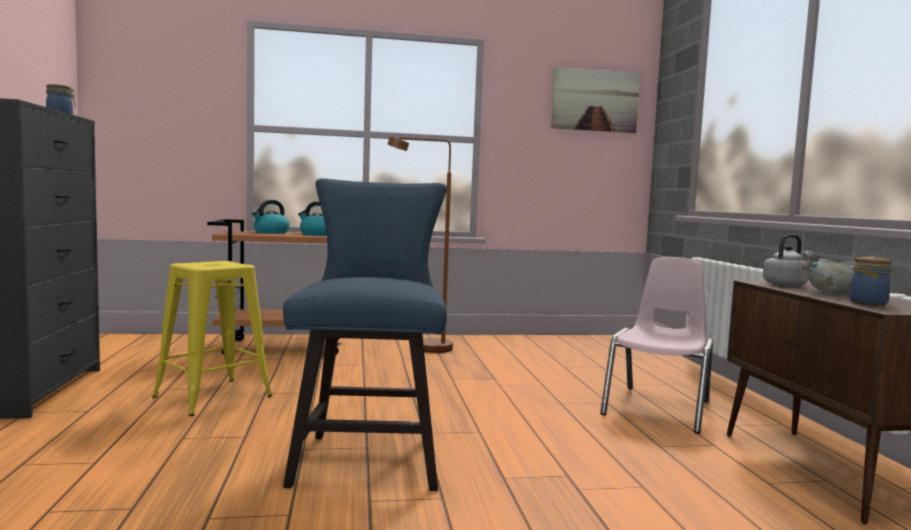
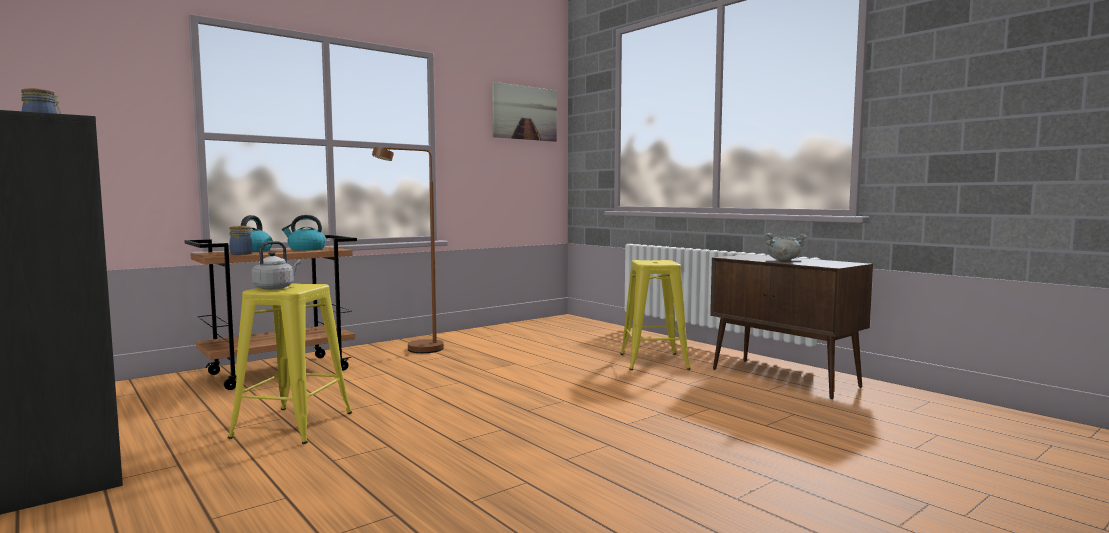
camera: 30 degrees left, 0 degrees up
blue chair [283,178,447,491] -> none
pink chair [600,257,713,434] -> yellow stool [620,260,690,370]
grey kettle [763,234,810,287] -> grey kettle moved to [252,241,301,290]
jar [849,257,892,306] -> jar moved to [229,226,252,255]

